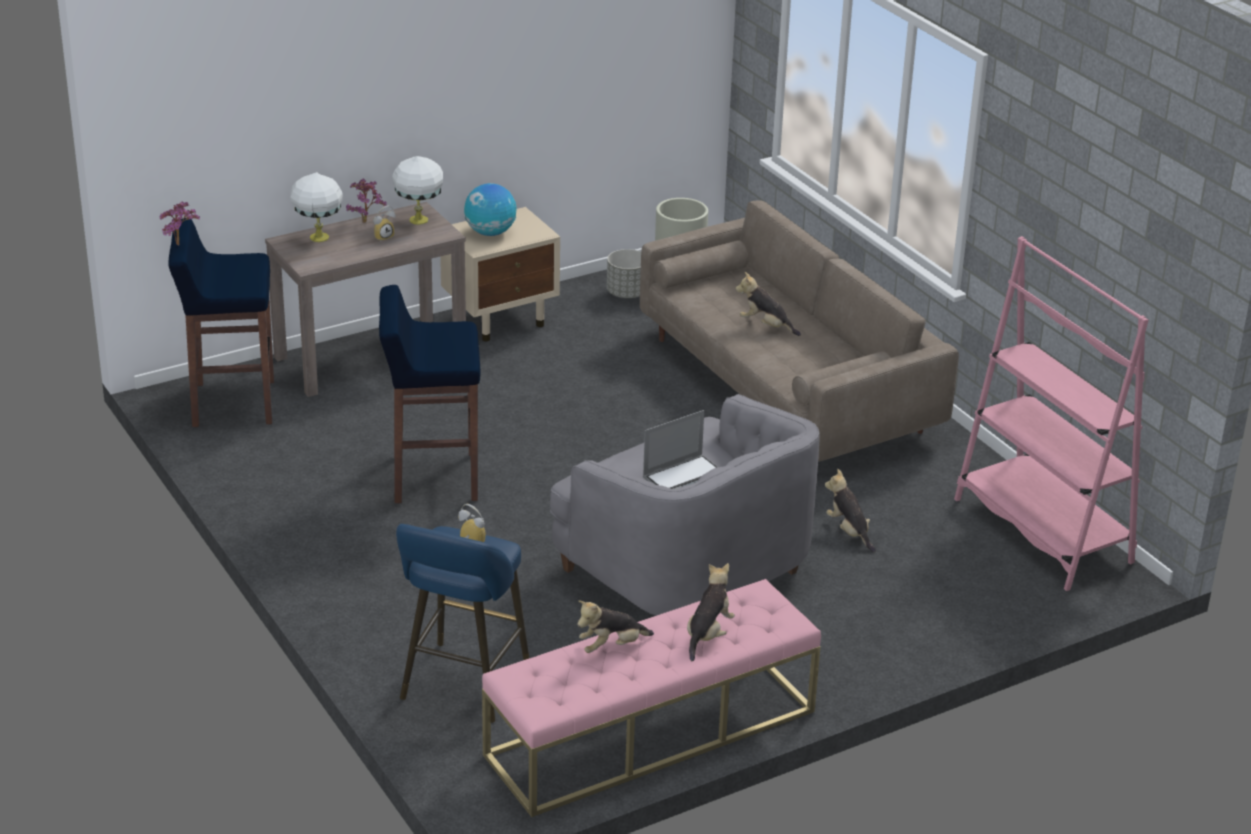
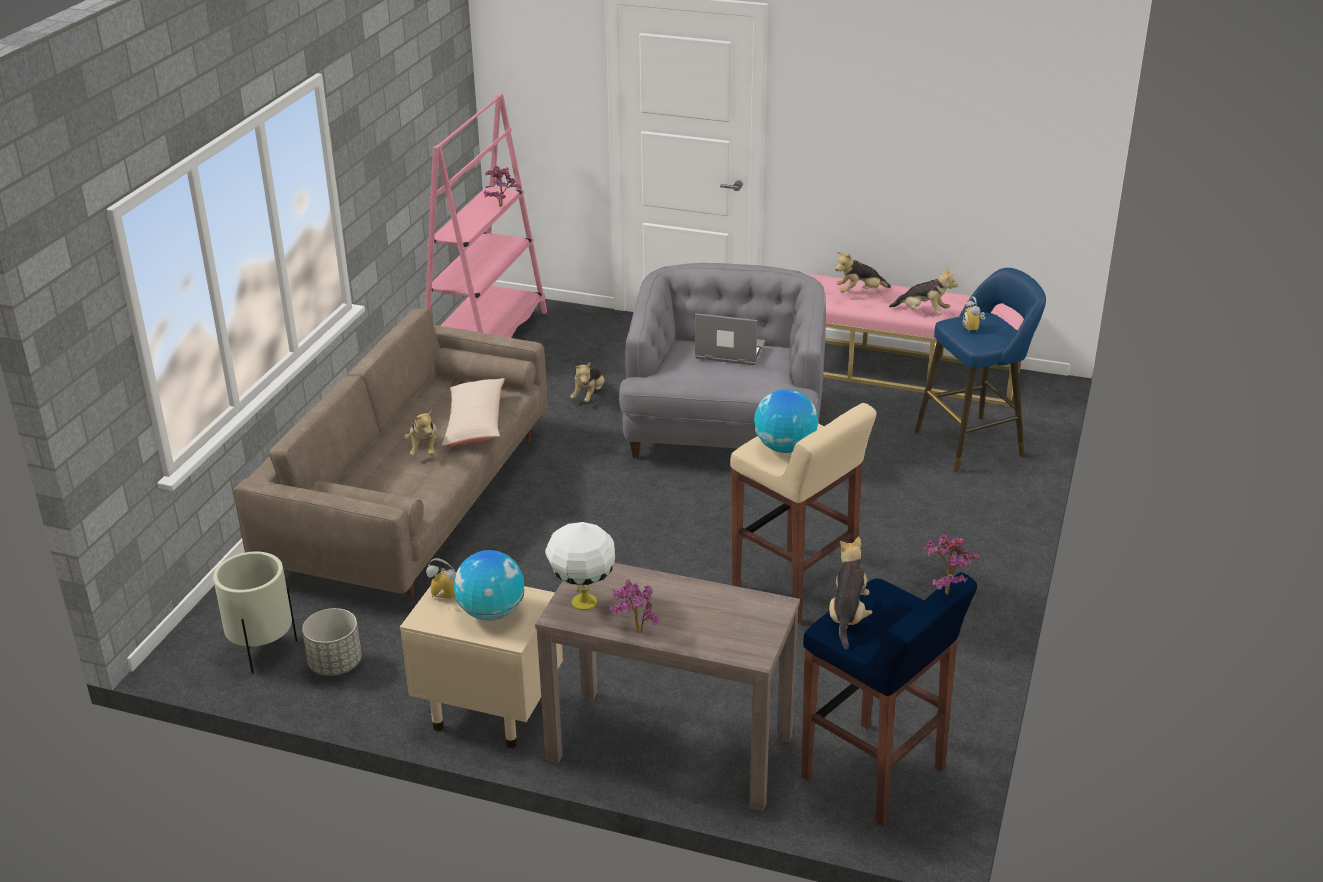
camera: 130 degrees left, 0 degrees up
white table lamp [291,172,343,242] -> none
alarm clock [373,205,396,242] -> alarm clock moved to [426,558,456,601]
blue stool [379,285,480,503] -> beige stool [730,403,877,623]
none -> beige pillow [442,378,505,446]
none -> potted plant [484,166,521,207]
none -> globe [754,389,818,453]
none -> plush toy [829,537,872,650]

